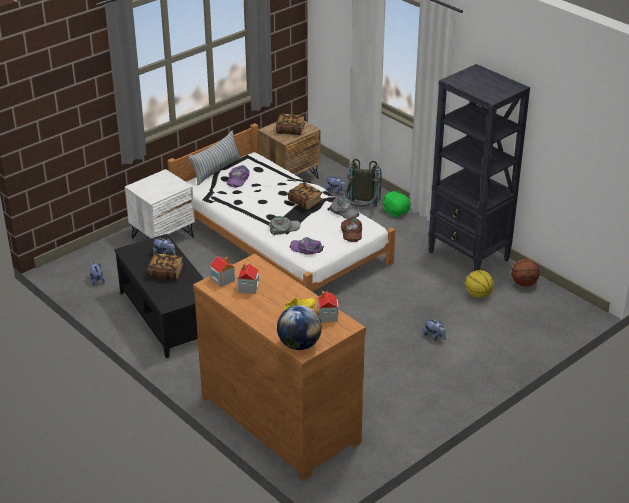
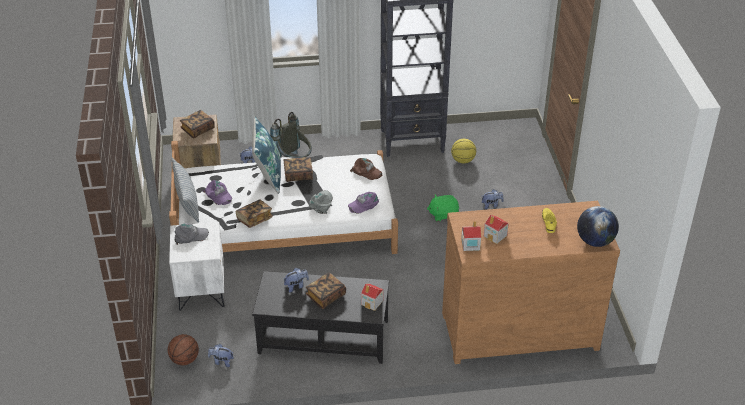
camera: 55 degrees left, 5 degrees up
toy house [317,291,338,322] -> toy house moved to [361,284,383,311]
grey cap [327,197,359,219] -> grey cap moved to [174,223,209,245]
green plush toy [382,190,411,218] -> green plush toy moved to [427,194,459,221]
basketball [511,259,540,286] -> basketball moved to [168,334,199,365]
none -> book [236,199,273,228]
none -> blue pillow [252,117,281,194]

